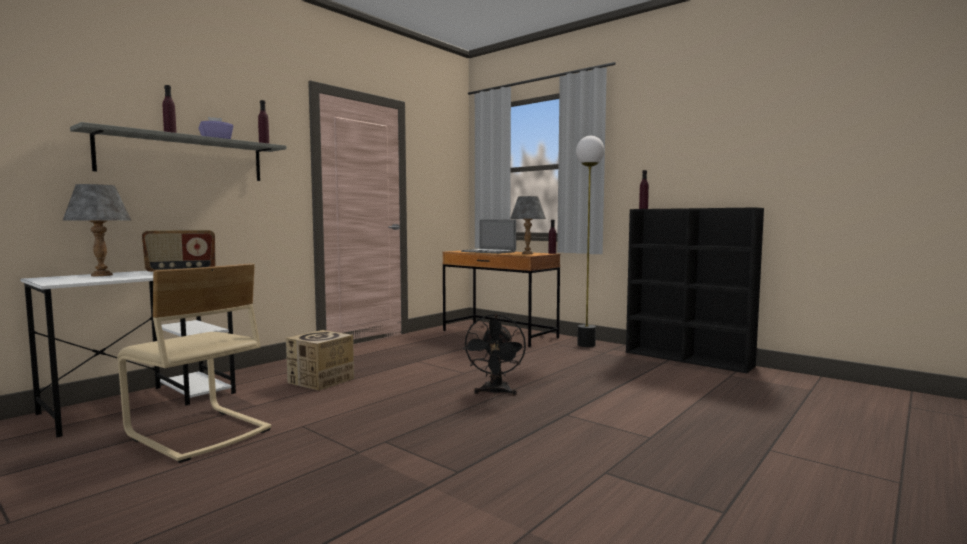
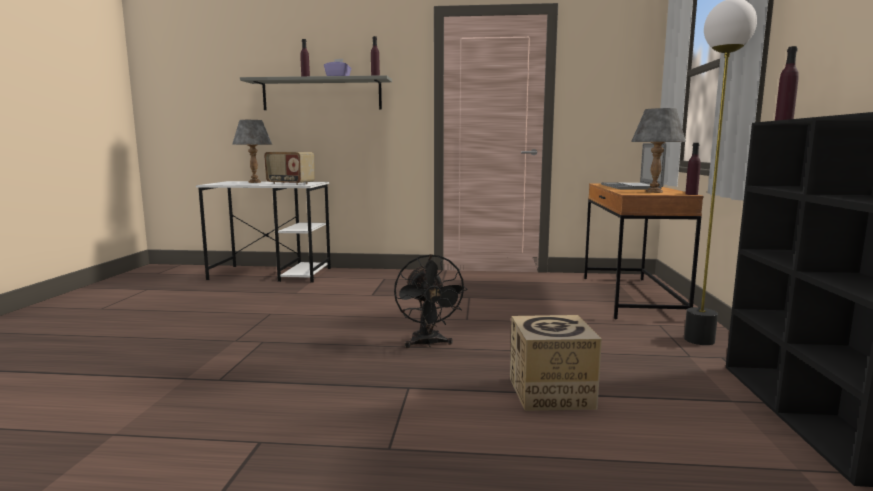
camera: 55 degrees right, 5 degrees up
beige chair [117,263,271,463] -> none
cardboard box [286,330,354,391] -> cardboard box moved to [510,315,602,411]
black fan [463,314,526,396] -> black fan turned 75 degrees counterclockwise [394,254,468,348]

